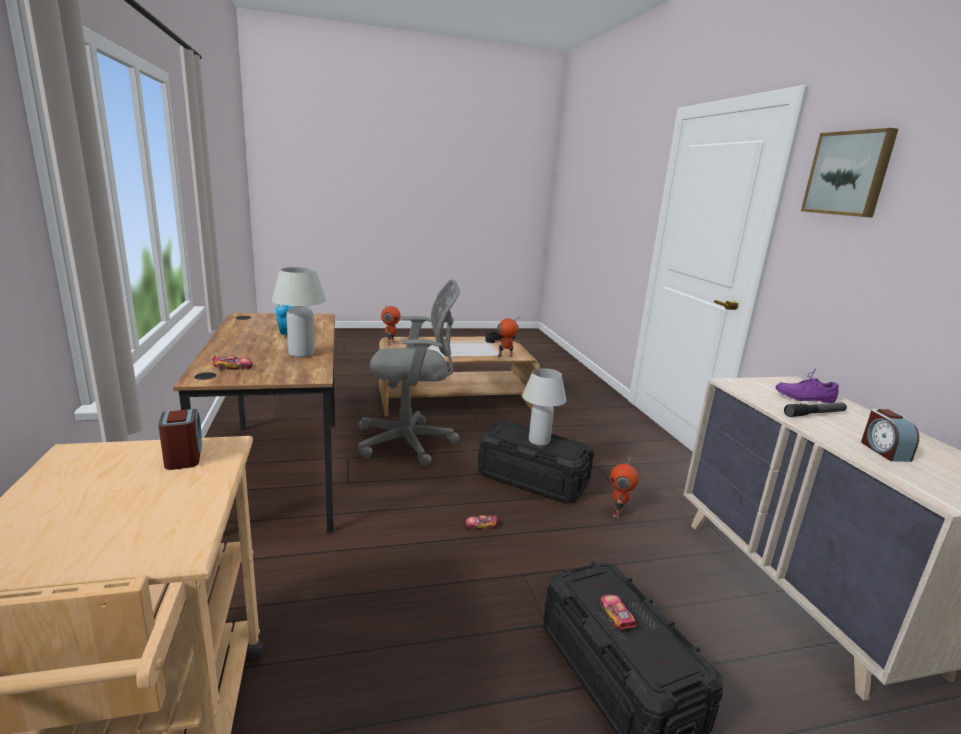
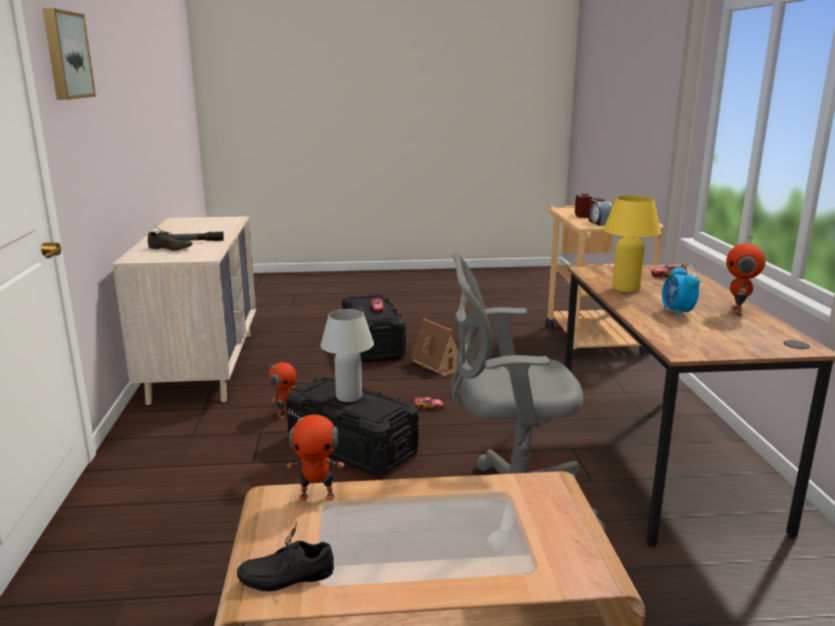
camera: 170 degrees left, 0 degrees up
white table lamp [272,267,326,358] -> yellow table lamp [603,195,661,293]
toy robot [381,306,401,345] -> toy robot moved to [726,235,766,316]
purple shoe [775,368,839,403] -> grey shoe [148,227,192,251]
alarm clock [861,409,919,462] -> alarm clock moved to [575,193,592,218]
none -> toy house [410,319,460,376]

